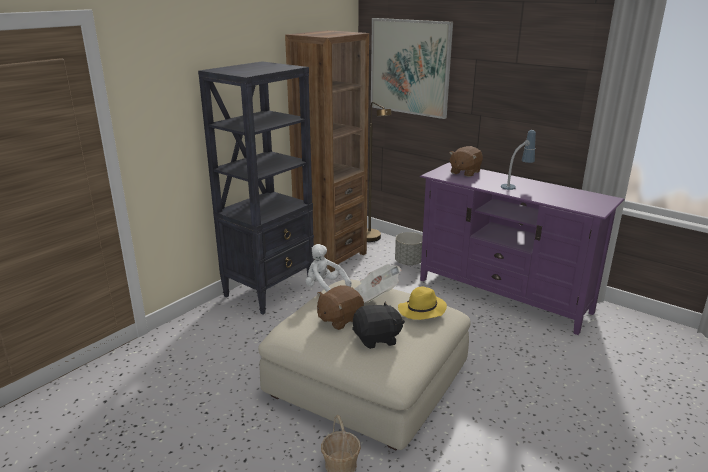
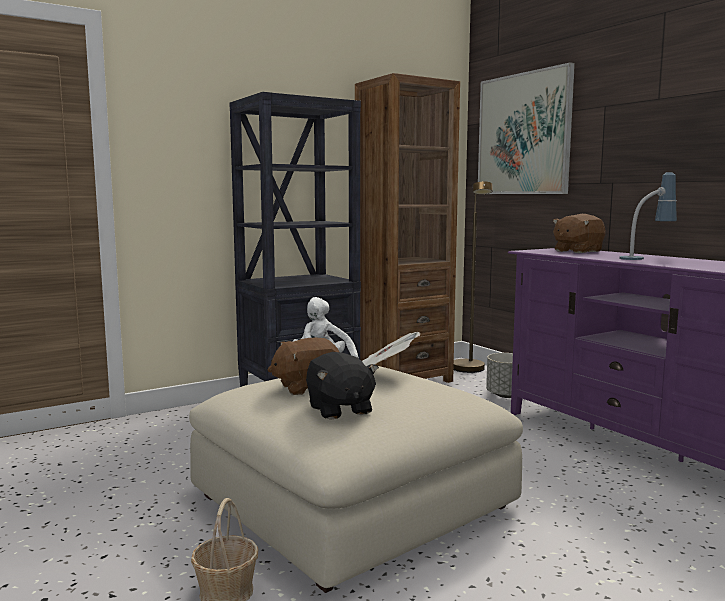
camera: 20 degrees right, 15 degrees down
black plush toy [352,301,405,349] -> black plush toy turned 60 degrees clockwise [306,352,379,420]
yellow hat [398,287,447,320] -> none

